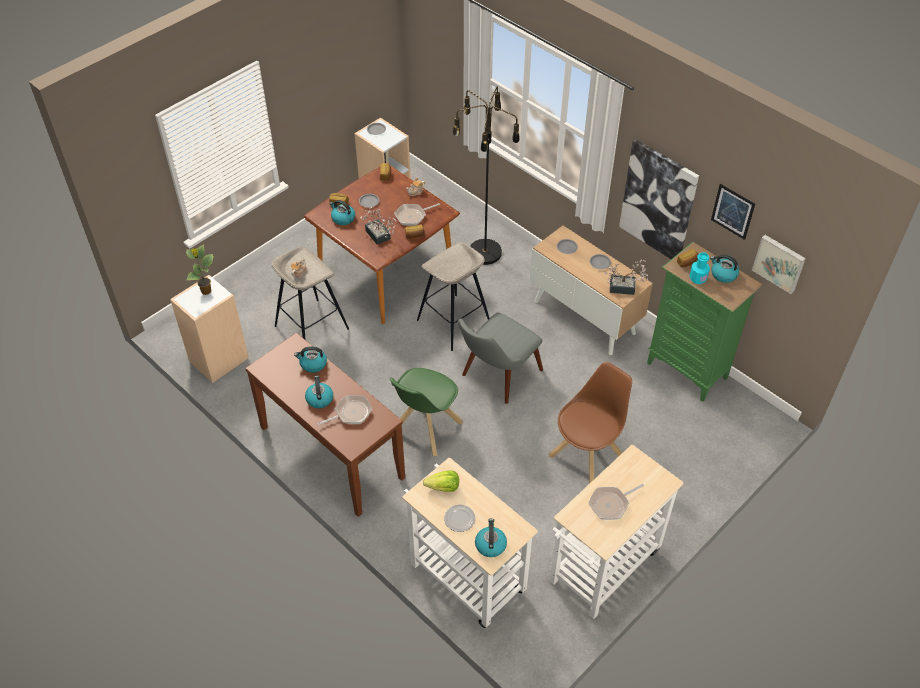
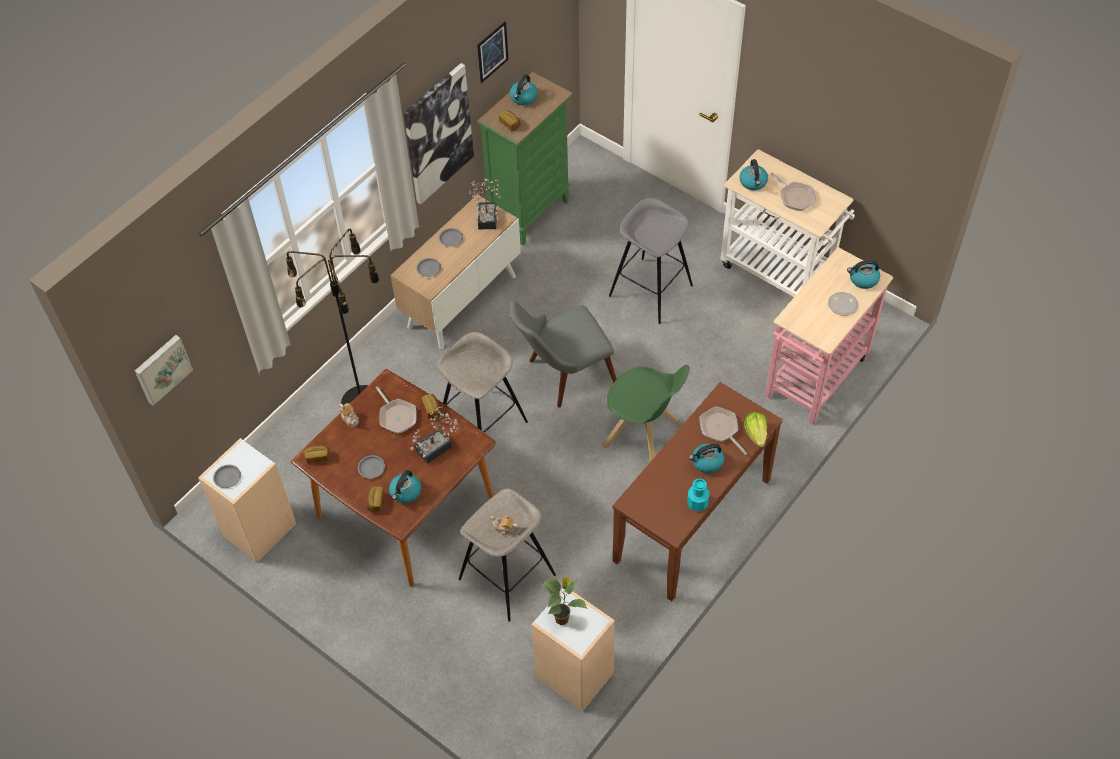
camera: 95 degrees left, 5 degrees up
kettle [294,346,327,373] -> kettle moved to [740,159,768,190]
white cart [402,458,538,628] -> pink cart [765,247,893,425]
lettuce [423,471,459,492] -> lettuce moved to [744,412,767,448]
grey chair [458,313,543,404] -> grey chair turned 120 degrees clockwise [509,301,617,407]
brown chair [549,362,632,484] -> grey stool [609,198,693,324]
turquoise bottle [689,252,710,284] -> turquoise bottle moved to [687,478,709,511]
picture [752,235,806,294] -> picture moved to [135,335,193,406]

